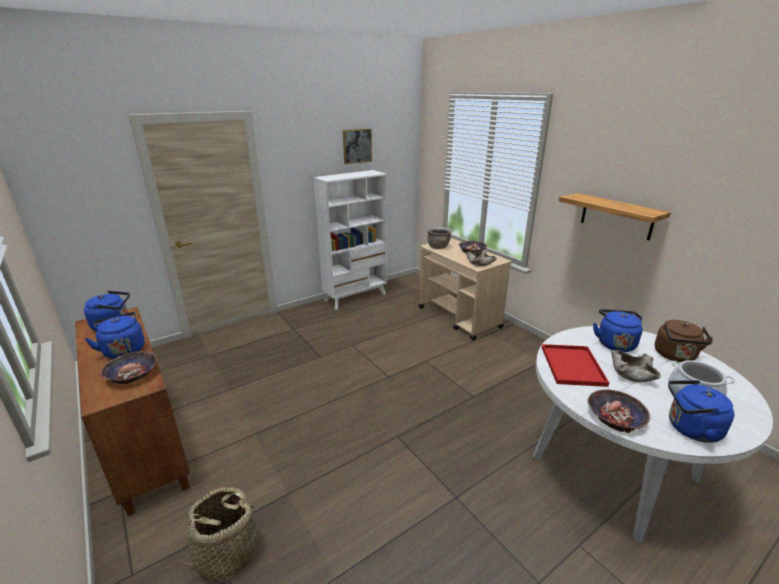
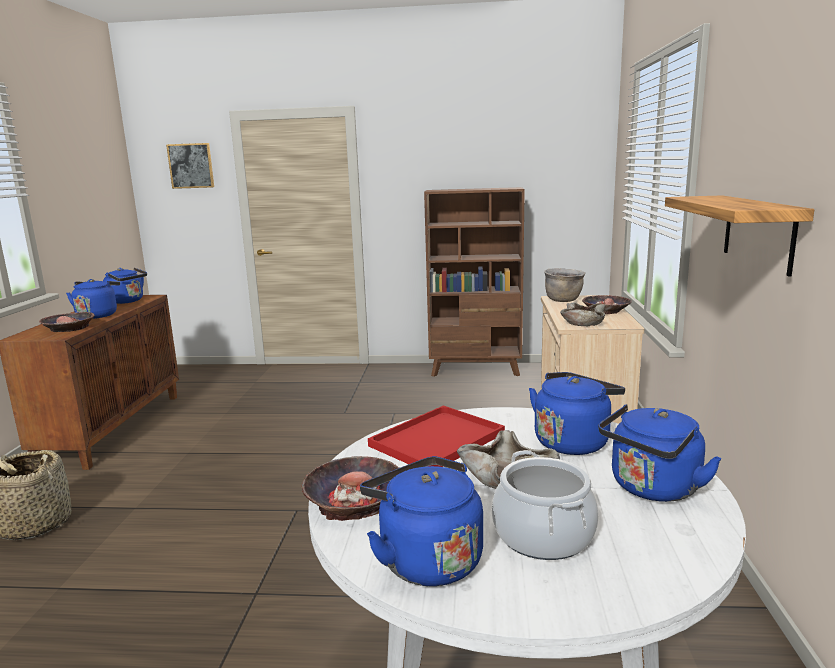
camera: 40 degrees right, 10 degrees down
white bookcase [314,170,387,310] -> brown bookcase [424,187,525,377]
picture [343,129,372,164] -> picture moved to [166,143,214,189]
brown kettle [655,320,713,362] -> blue kettle [598,404,722,502]

